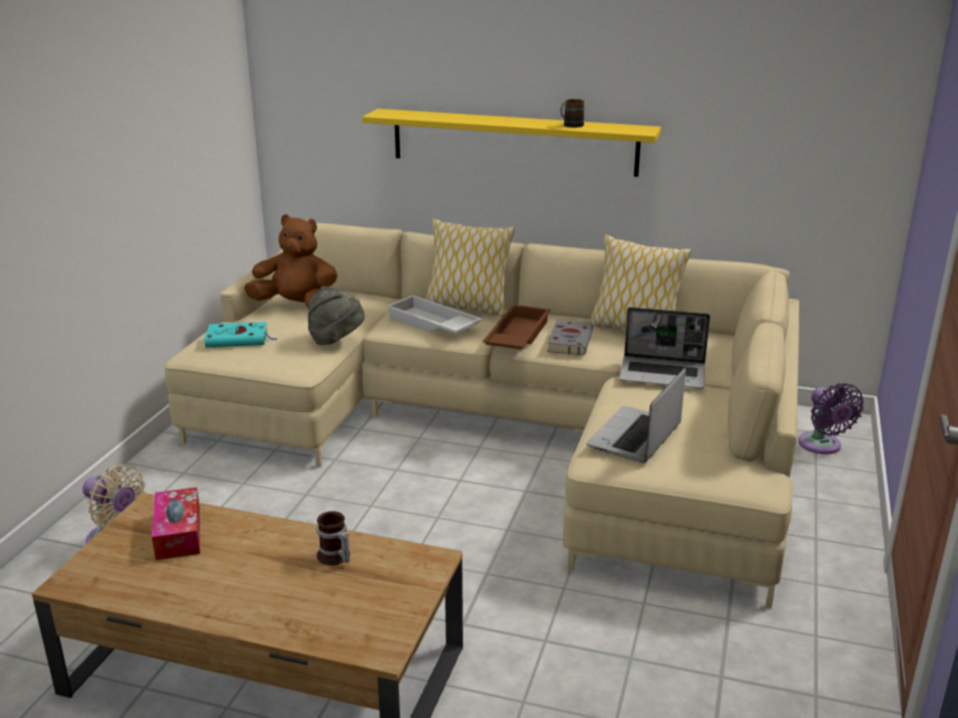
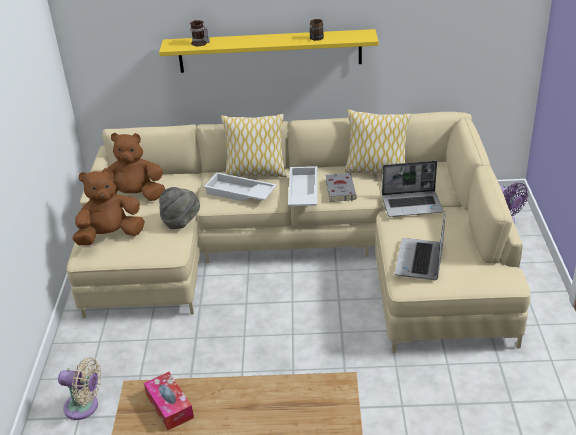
camera: 15 degrees left, 10 degrees up
turquoise book [204,322,278,348] -> brown plush toy [72,168,145,245]
mug [317,511,350,565] -> mug moved to [190,20,210,46]
brown tray [483,304,550,350] -> white tray [288,166,317,206]

